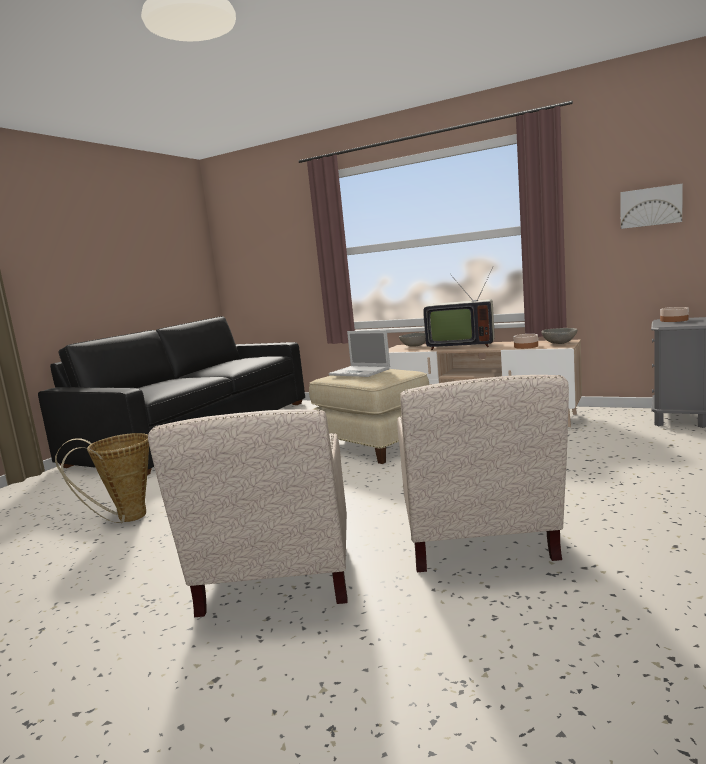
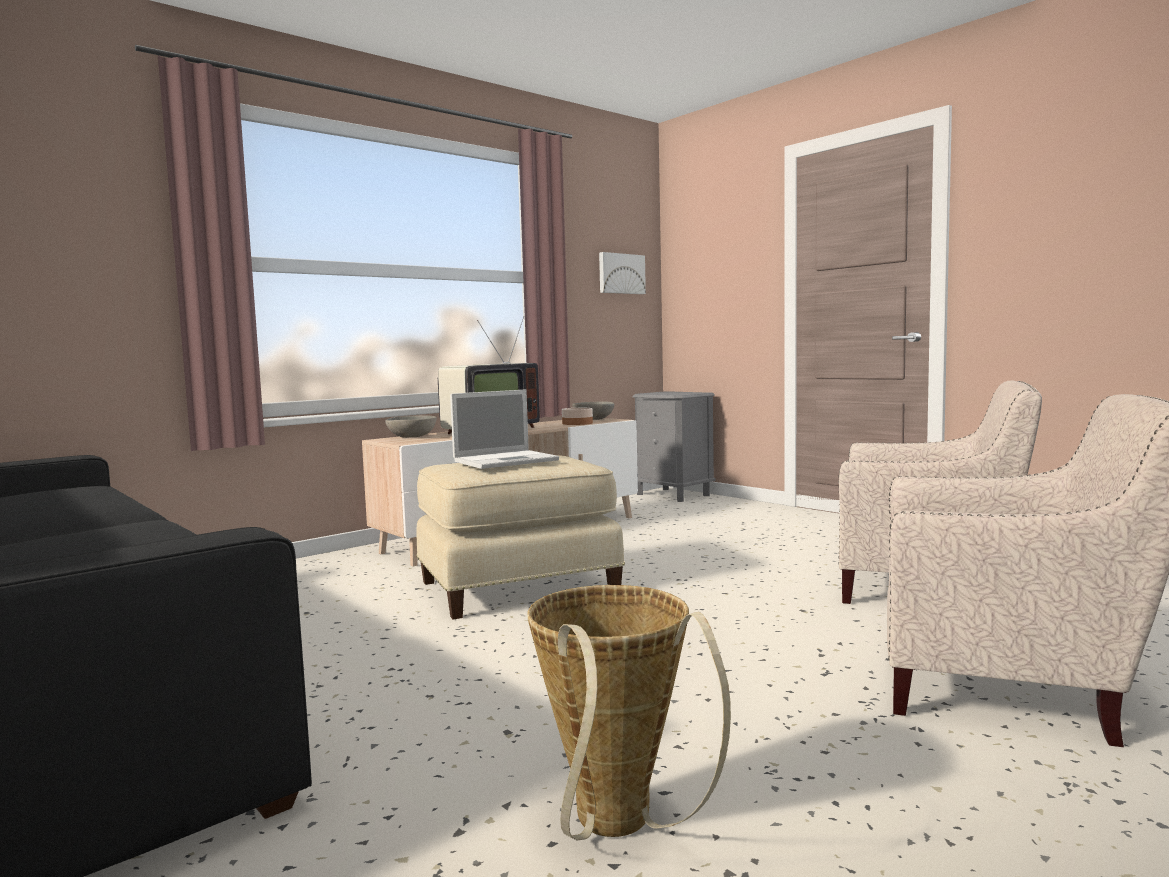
camera: 70 degrees left, 5 degrees down
bowl [660,307,689,322] -> none

